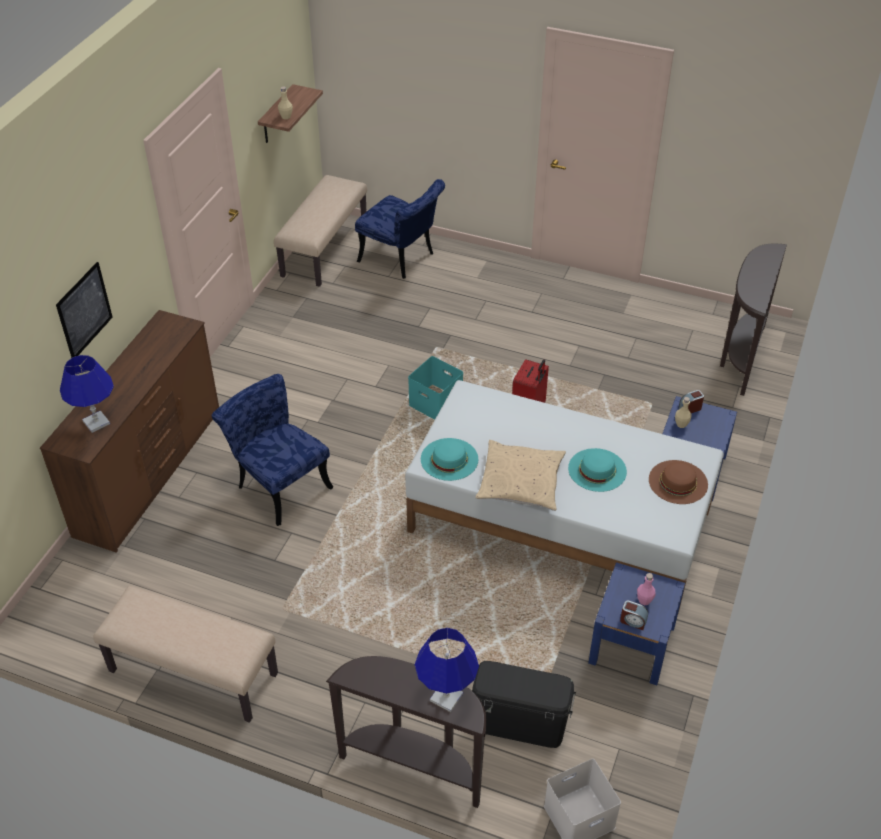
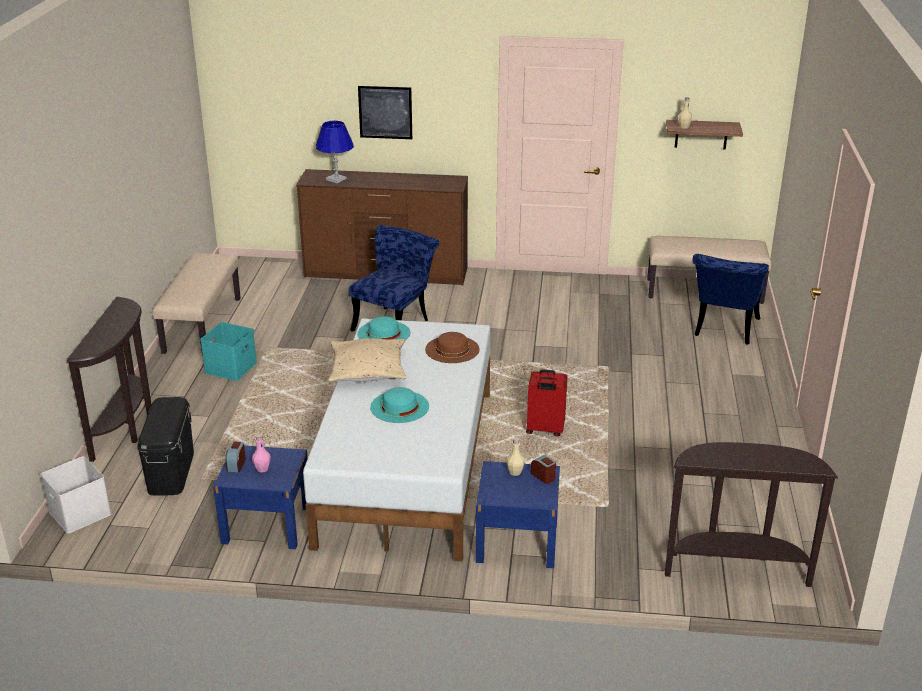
camera: 75 degrees right, 15 degrees down
turquoise storage box [408,356,463,420] -> turquoise storage box moved to [200,322,257,381]
blue table lamp [415,628,479,712] -> none
brown hat [649,460,708,504] -> brown hat moved to [425,332,480,363]

